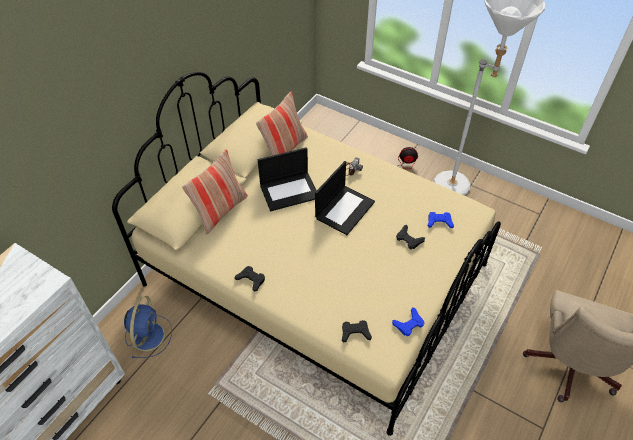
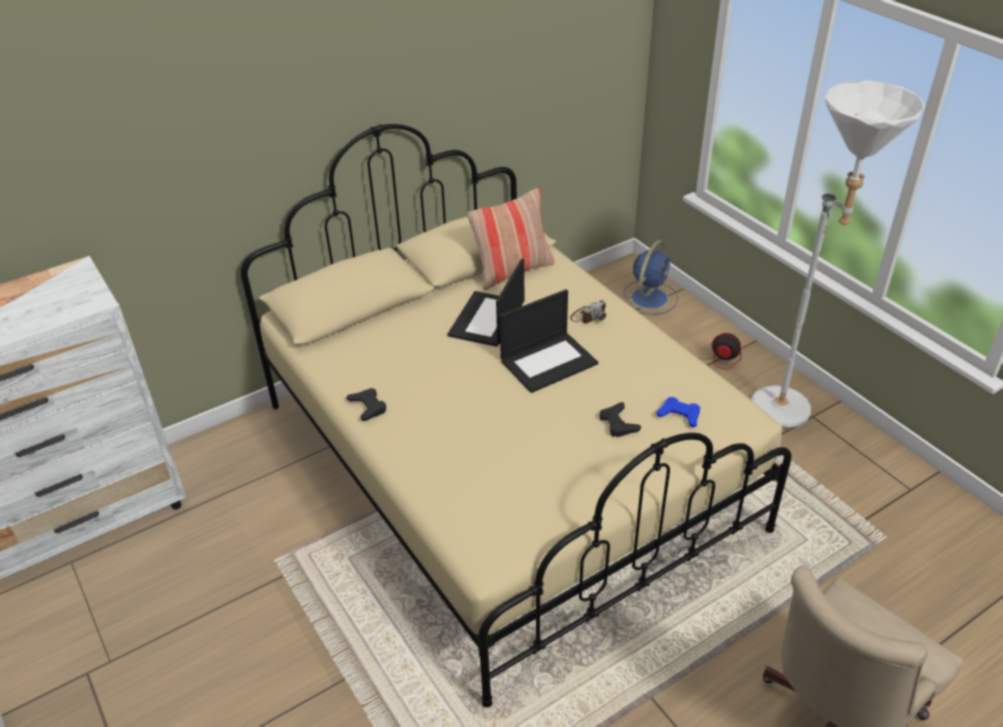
camera: 25 degrees right, 10 degrees down
blue fan [124,296,172,358] -> blue fan moved to [624,240,678,315]
pillow [182,150,248,234] -> none
laptop [258,147,317,211] -> laptop turned 105 degrees clockwise [447,259,524,347]
black game controller [342,320,372,342] -> none
blue game controller [392,307,424,336] -> none

